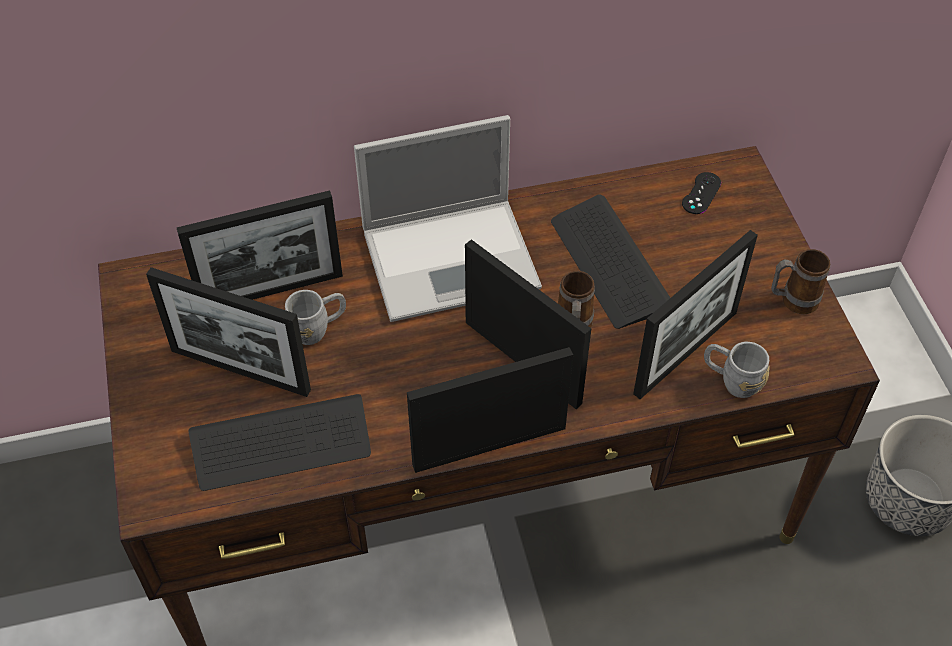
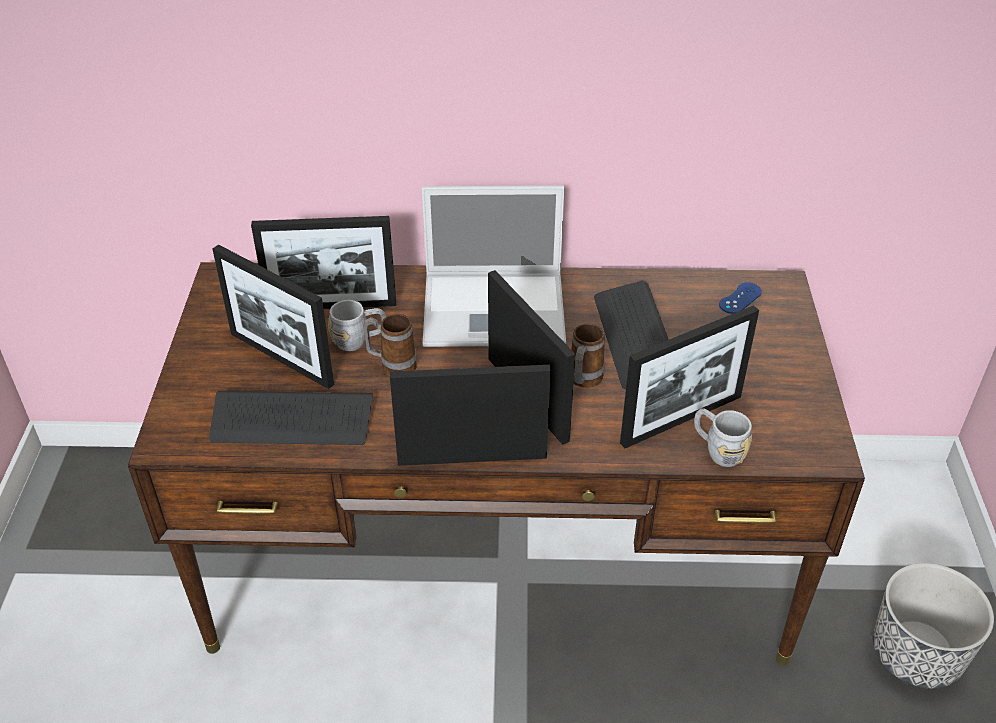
camera: 15 degrees right, 10 degrees down
black game controller [682,172,721,214] -> blue game controller [719,282,762,314]
mug [771,249,830,314] -> mug moved to [363,314,417,376]

